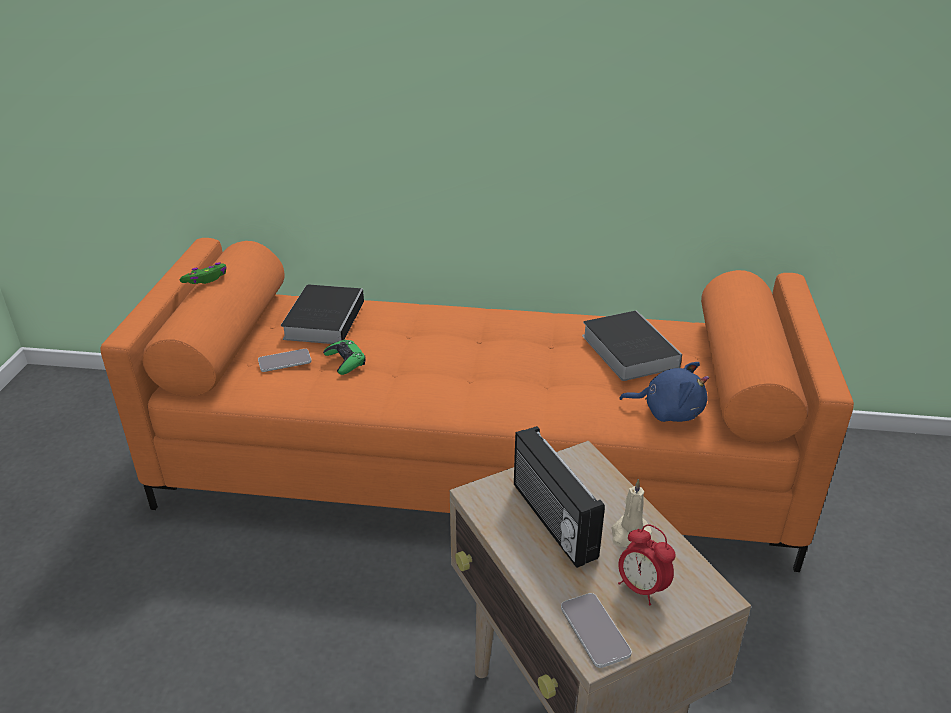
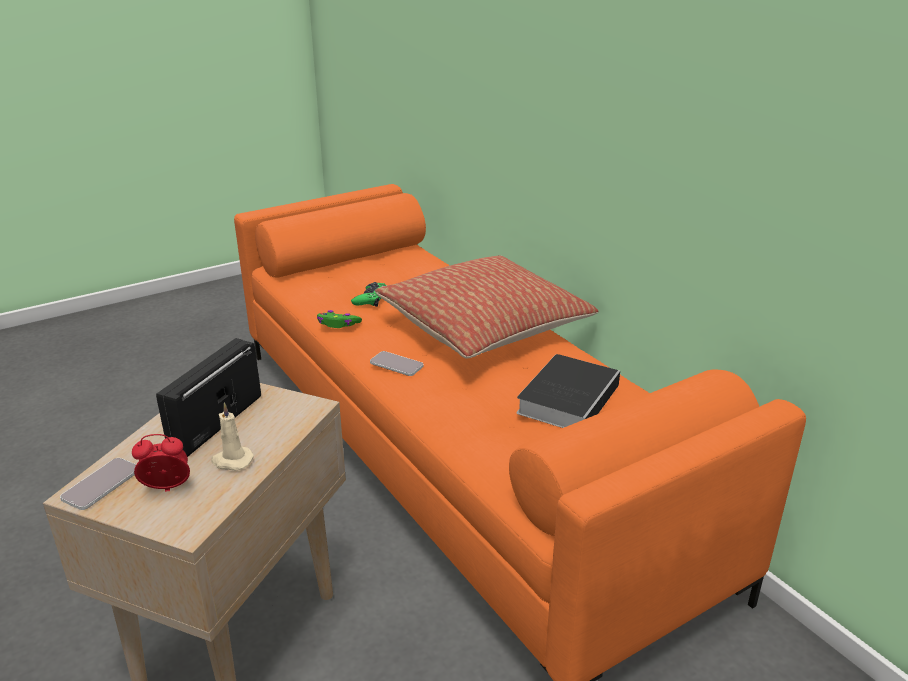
camera: 50 degrees right, 5 degrees down
green game controller [179,262,227,284] -> green game controller moved to [317,310,362,328]
phone [258,349,312,372] -> phone moved to [370,351,424,376]
book [281,284,364,344] -> none
alarm clock [618,524,676,605] -> alarm clock turned 75 degrees clockwise [132,434,190,492]
blue plush toy [619,362,709,422] -> none
none -> pillow [375,256,598,358]

